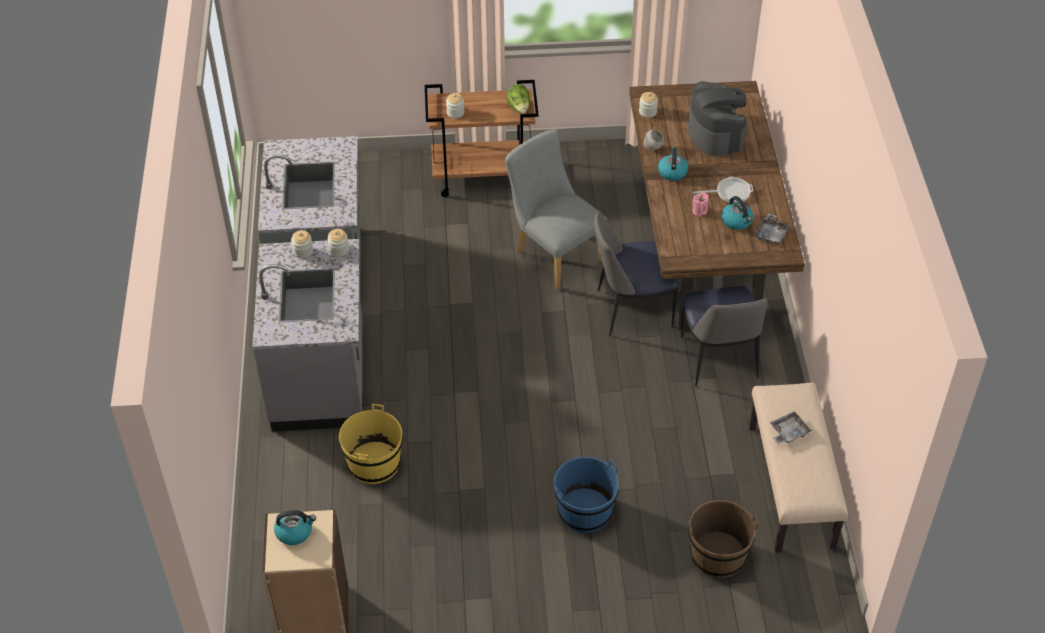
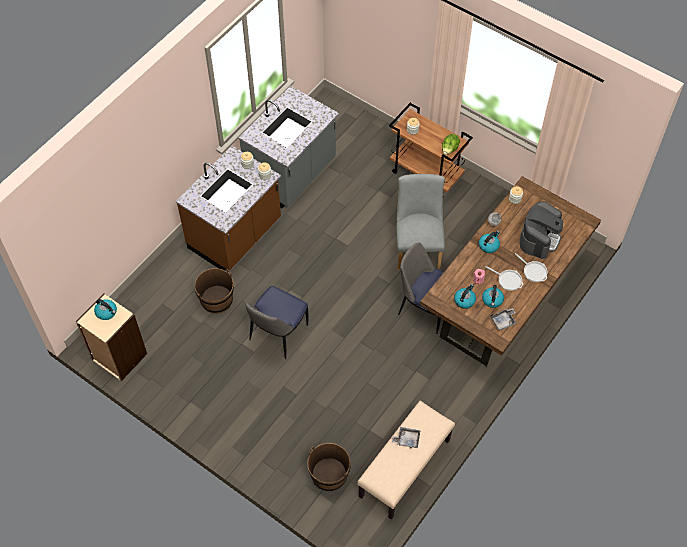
camera: 40 degrees right, 10 degrees up
grey counter [252,239,362,432] -> brown counter [176,146,281,271]
yellow bucket [339,404,403,484] -> brown bucket [195,268,234,313]
blue bucket [554,457,619,533] -> none
chair [681,286,768,387] -> chair moved to [245,286,309,359]
none -> kettle [454,284,476,309]
none -> frying pan [515,253,547,282]

